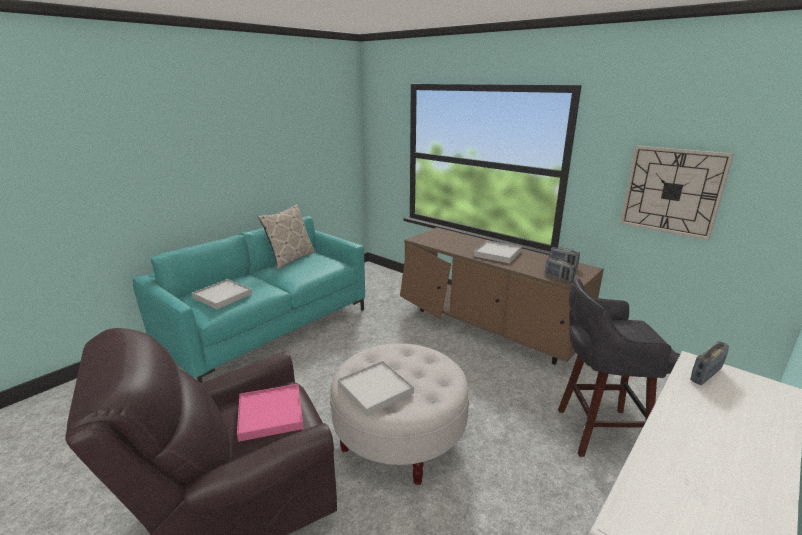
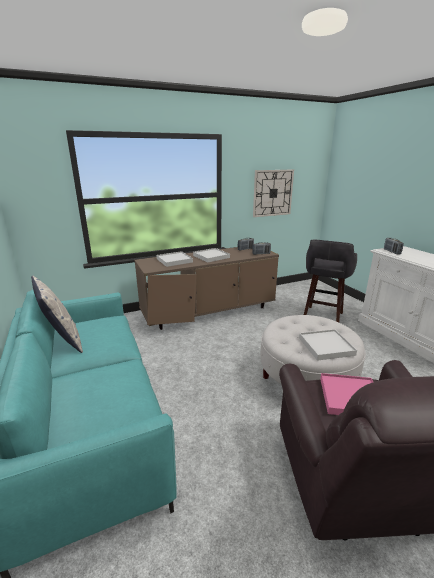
camera: 65 degrees left, 0 degrees up
white tray [192,279,252,309] -> white tray moved to [156,251,193,267]

